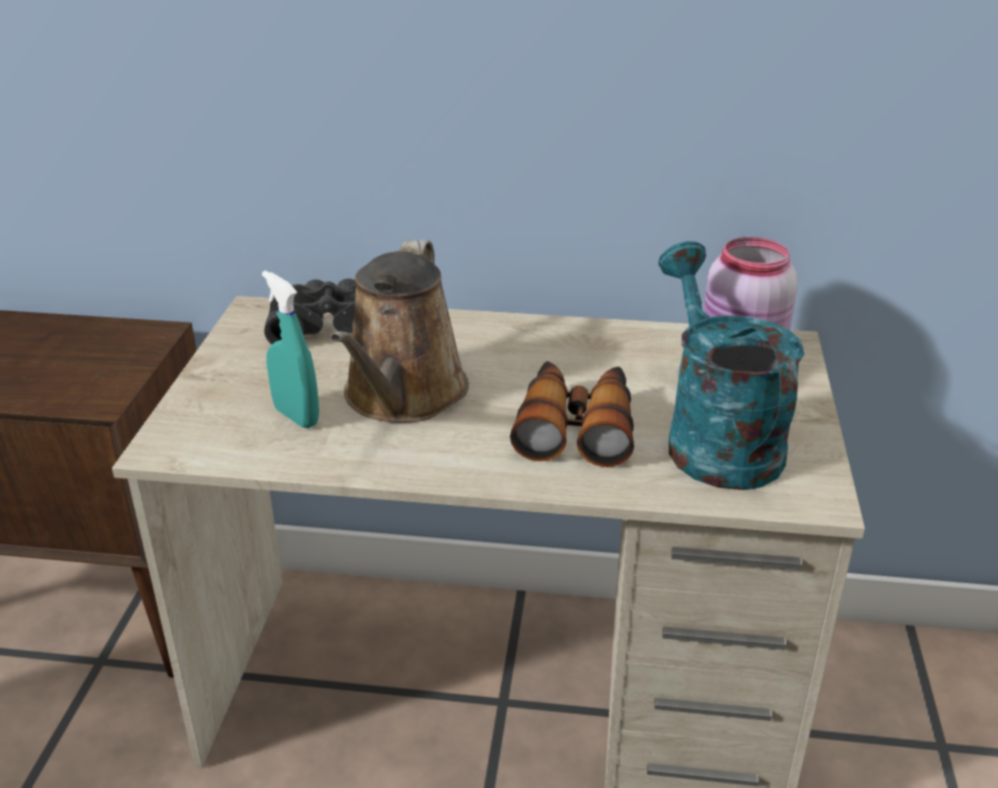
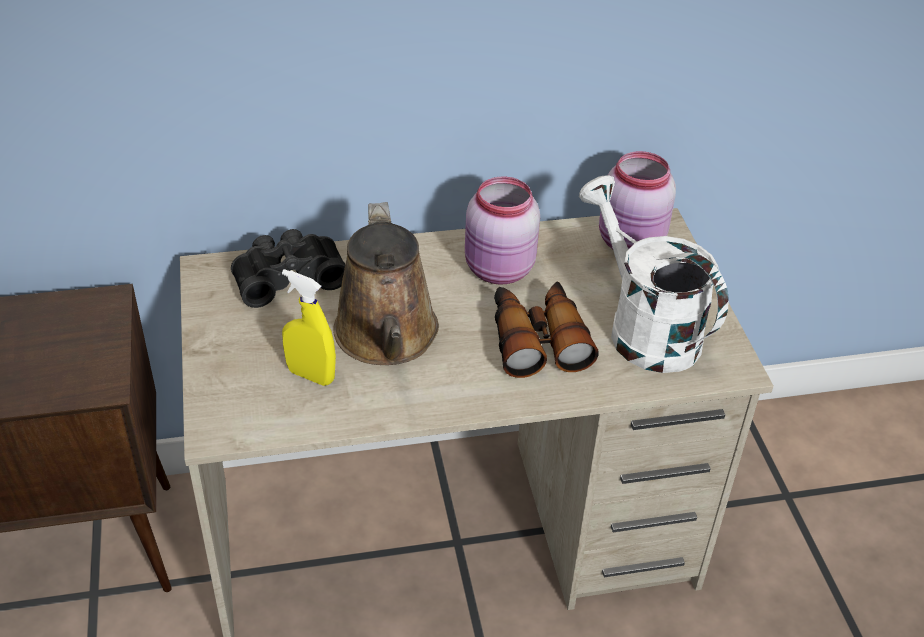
camera: 20 degrees left, 10 degrees up
turquoise spray bottle [262,270,319,428] -> yellow spray bottle [282,269,336,386]
turquoise watering can [659,241,804,490] -> white watering can [579,175,729,373]
none -> pink jar [465,177,540,285]

